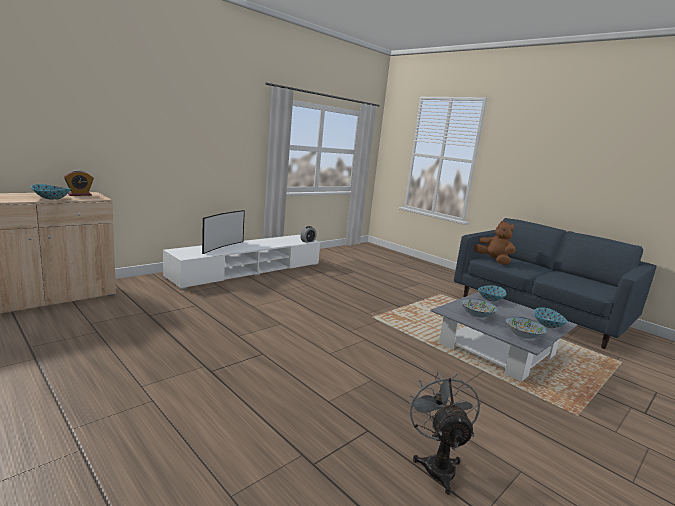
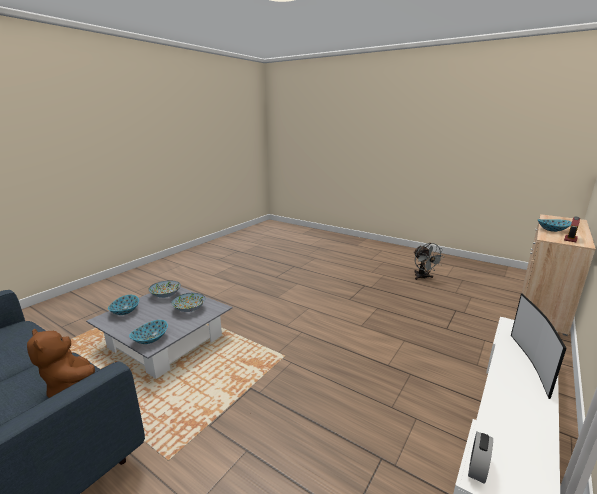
camera: 170 degrees right, 5 degrees up
grey fan [408,371,480,495] -> grey fan moved to [414,243,444,280]

